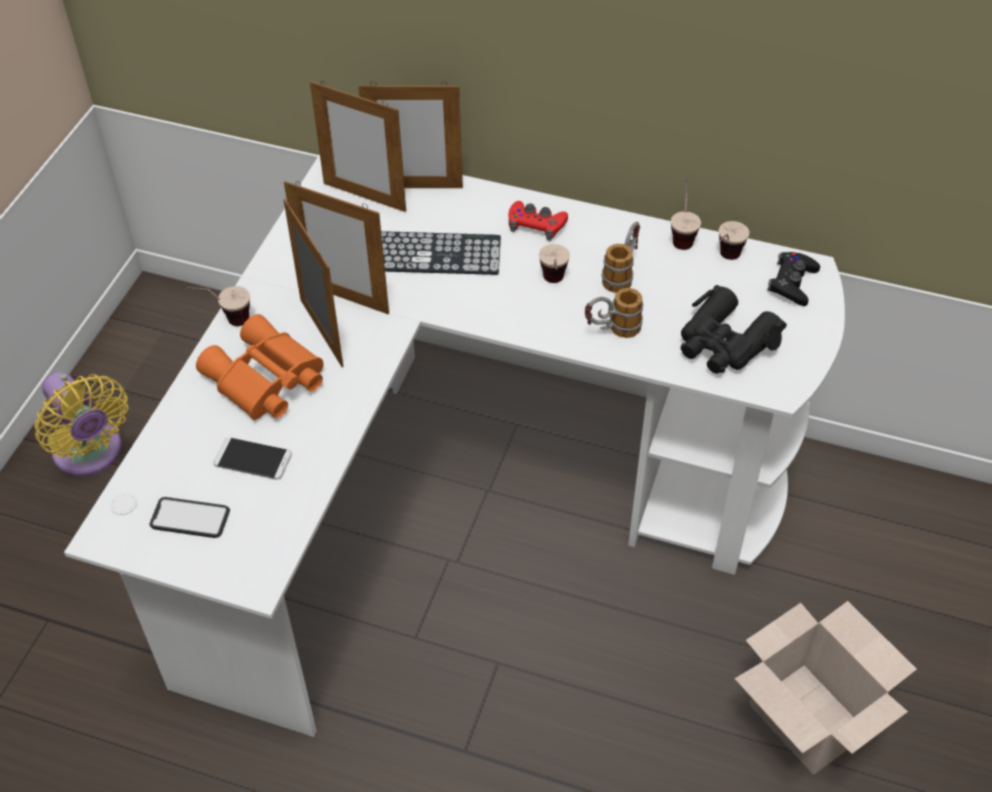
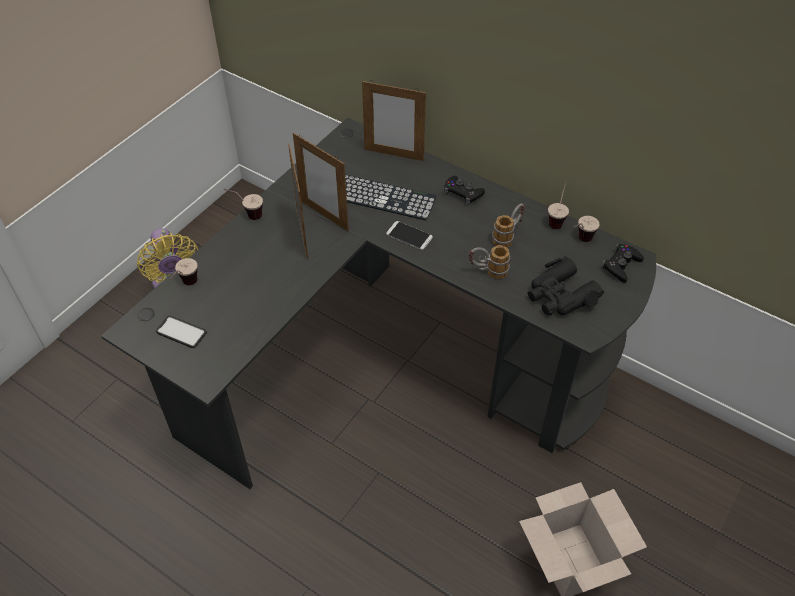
camera: 15 degrees right, 0 degrees up
white desk [64,154,845,737] -> black desk [101,118,656,489]
orange binoculars [196,314,324,420] -> none
phone [213,437,292,480] -> phone moved to [386,221,433,250]
picture frame [310,81,406,212] -> none
red game controller [509,201,568,241] -> black game controller [444,176,485,205]
cup [539,244,570,283] -> cup moved to [170,258,198,285]

